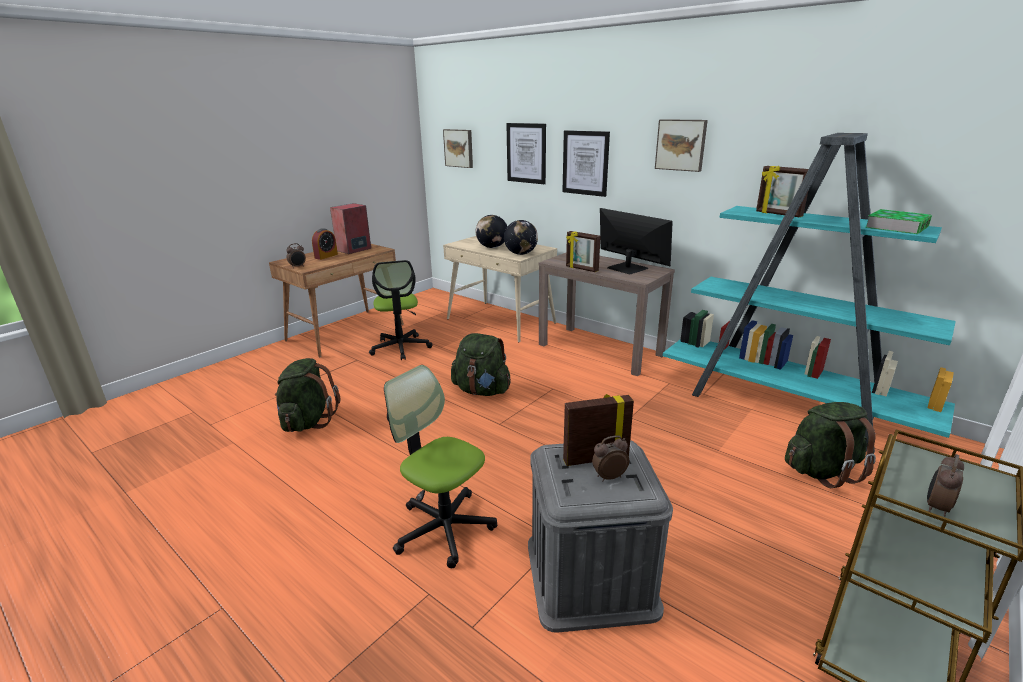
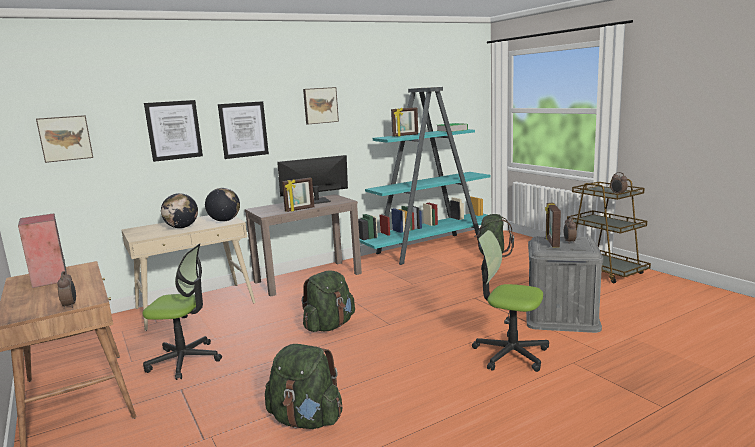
camera: 70 degrees left, 10 degrees down
alarm clock [312,228,338,260] -> none
office chair [384,365,497,568] -> office chair turned 60 degrees clockwise [472,230,549,372]

